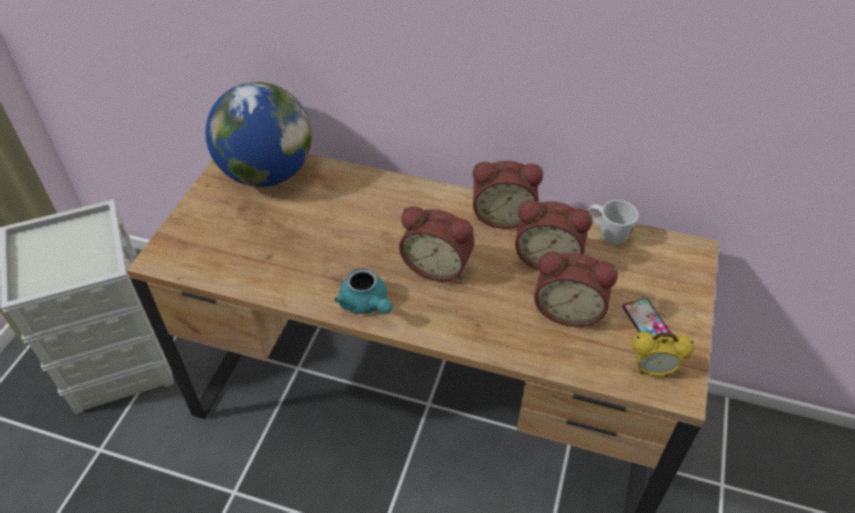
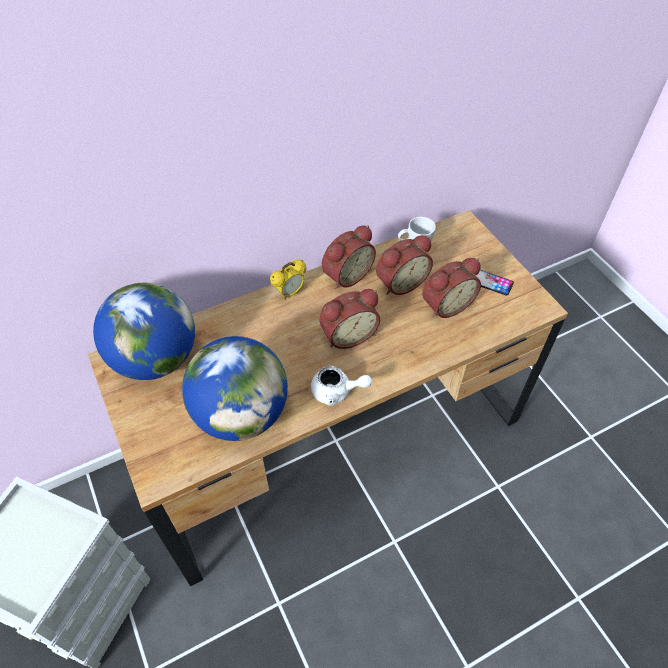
camera: 45 degrees left, 5 degrees up
turquoise teapot [334,268,392,314] -> white teapot [311,366,372,406]
alarm clock [632,332,694,376] -> alarm clock moved to [270,259,306,299]
none -> globe [182,336,288,441]

